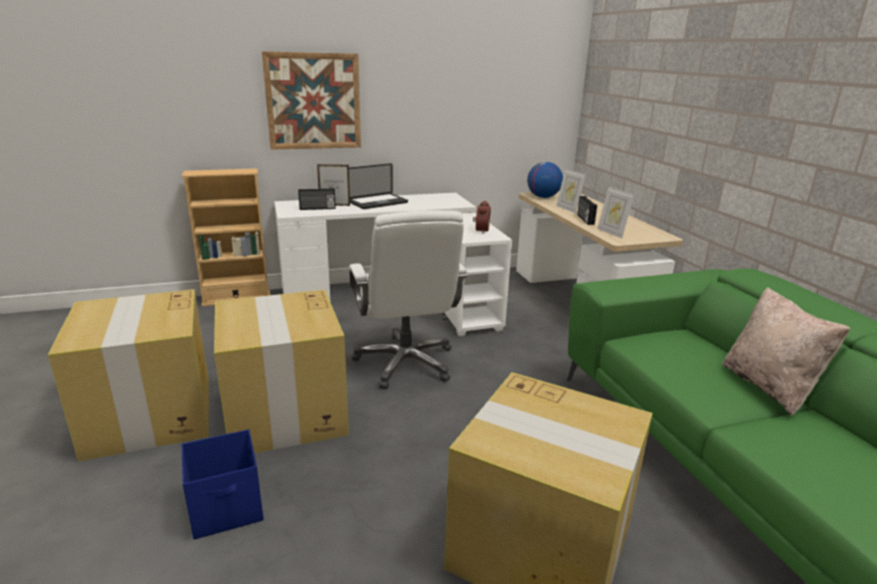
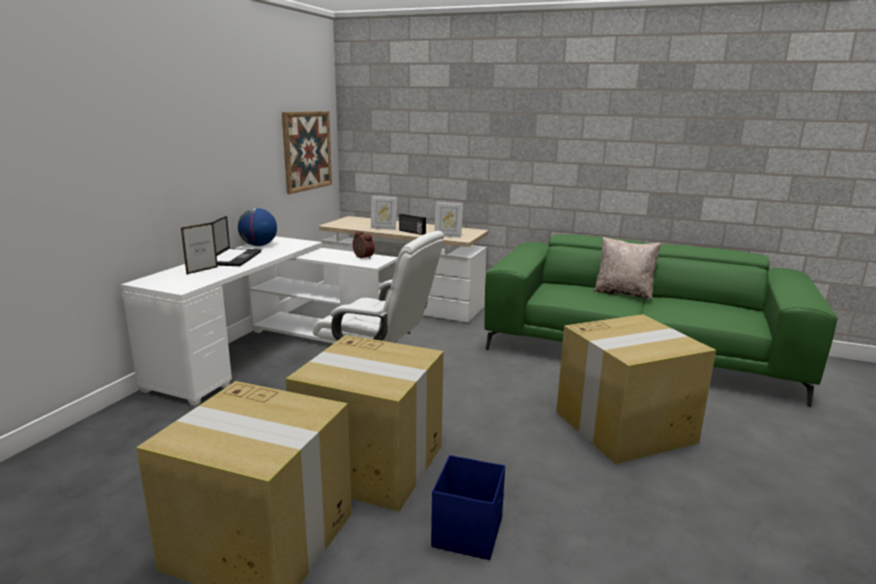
camera: 50 degrees left, 5 degrees down
beige bookcase [182,168,270,307] -> none
picture [262,51,361,150] -> picture moved to [282,111,332,194]
radio [298,188,336,210] -> none
globe [527,162,563,198] -> globe moved to [238,208,277,246]

